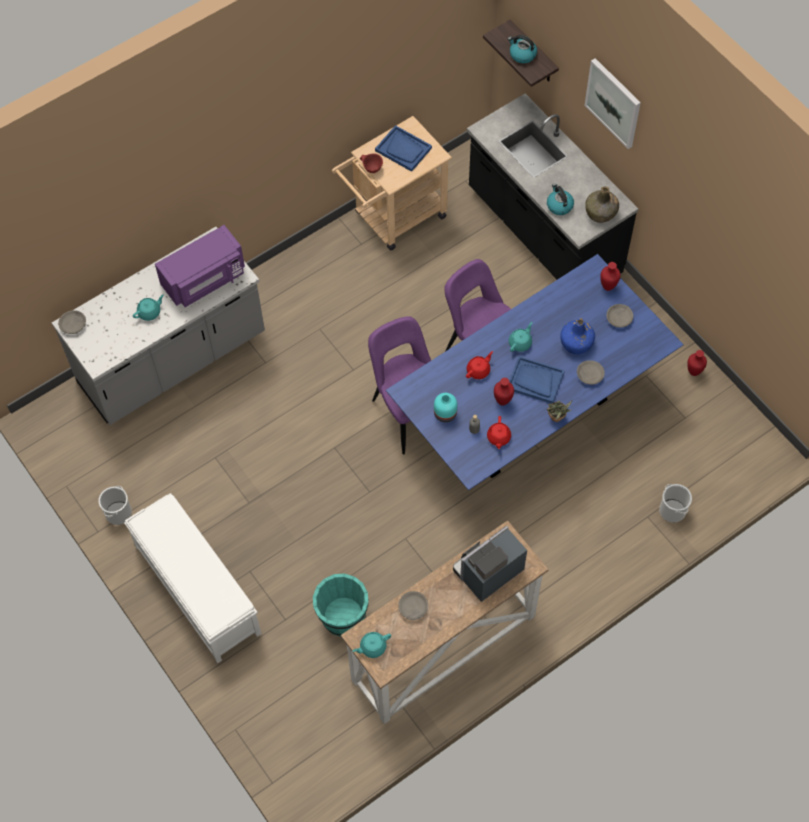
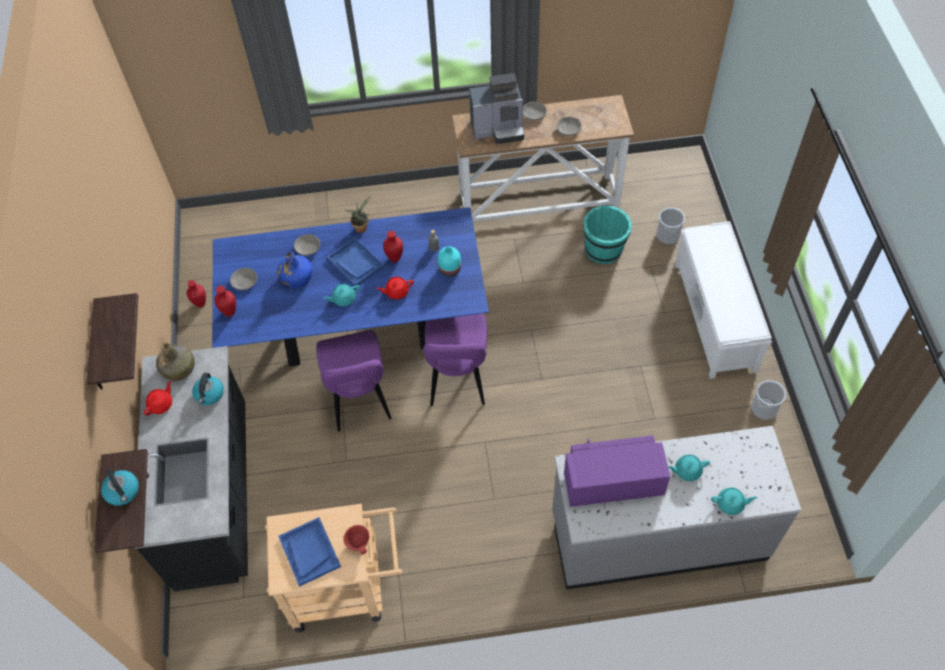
camera: 150 degrees left, 5 degrees down
grey bowl [58,310,86,334] -> grey bowl moved to [523,102,547,121]
turquoise teapot [352,632,391,658] -> turquoise teapot moved to [711,488,758,515]
red teapot [487,416,511,449] -> red teapot moved to [144,381,172,415]
picture [584,58,641,149] -> shelf [86,293,138,390]
bucket [659,484,692,523] -> bucket moved to [656,207,685,245]

